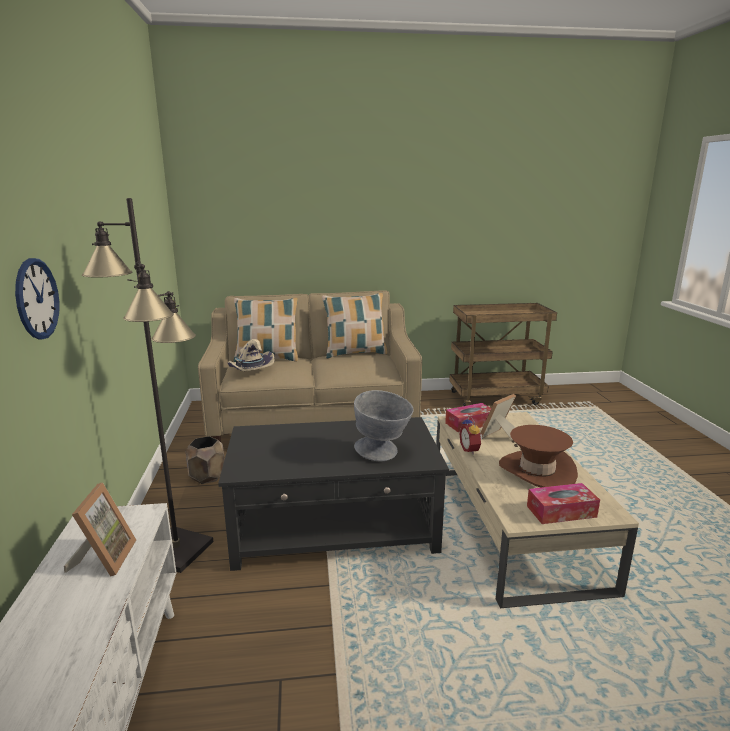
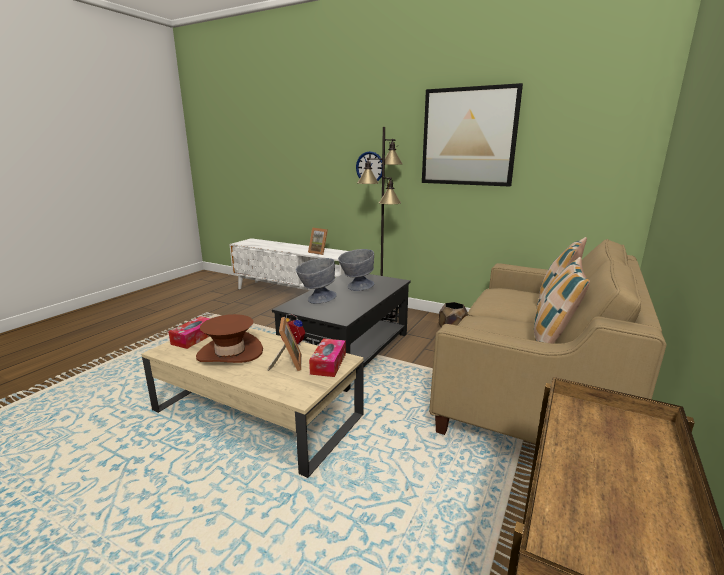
camera: 125 degrees right, 0 degrees up
beige hat [228,339,274,371] -> none
none -> grey bowl [338,249,374,291]
none -> picture [422,83,523,187]

